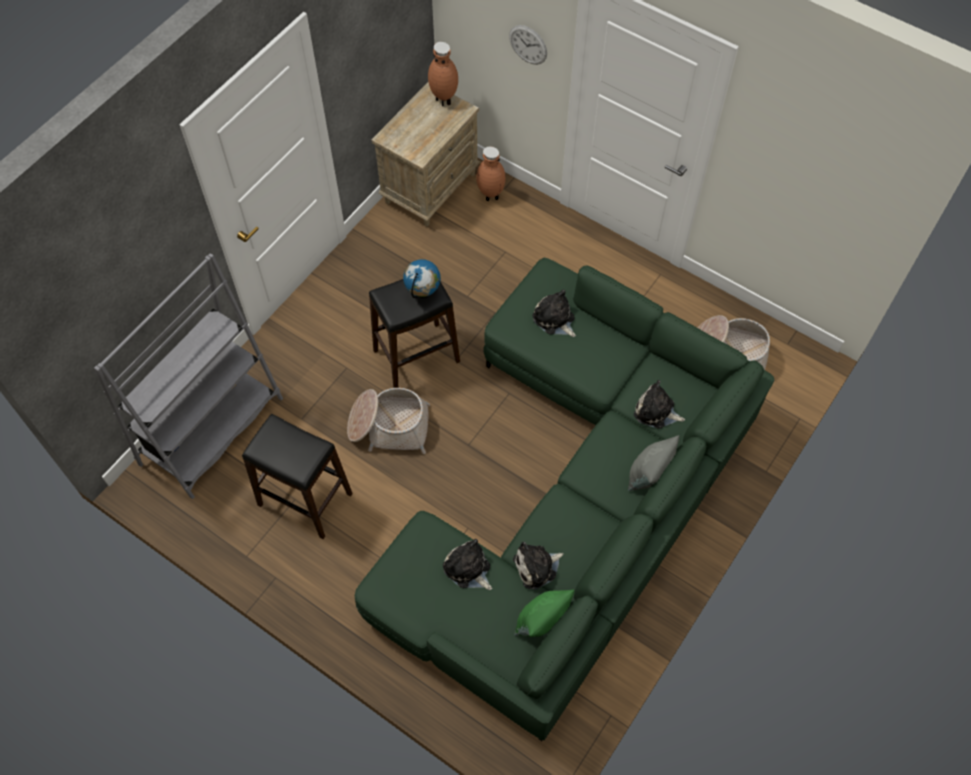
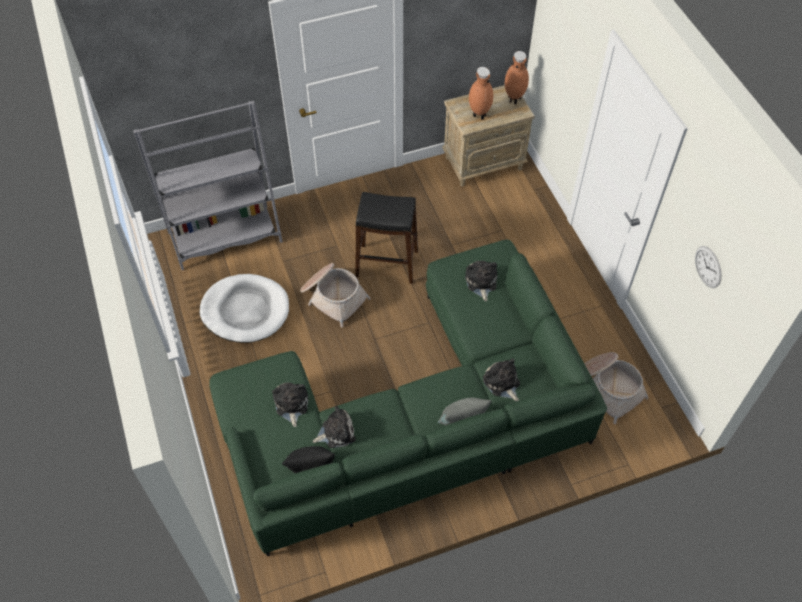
camera: 35 degrees right, 5 degrees down
black stool [242,414,353,539] -> white dog bed [200,274,289,343]
globe [403,259,441,298] -> none
brown vase [476,146,506,201] -> brown vase moved to [469,67,493,120]
wall clock [509,25,547,65] -> wall clock moved to [695,246,721,288]
plush toy [513,542,563,590] -> plush toy turned 150 degrees clockwise [313,406,356,448]
green pillow [514,590,574,637] -> black pillow [282,446,335,473]

